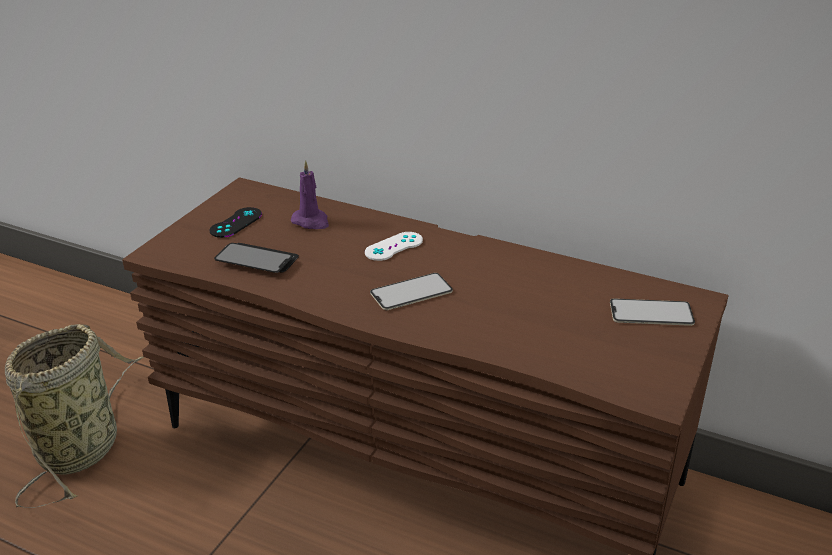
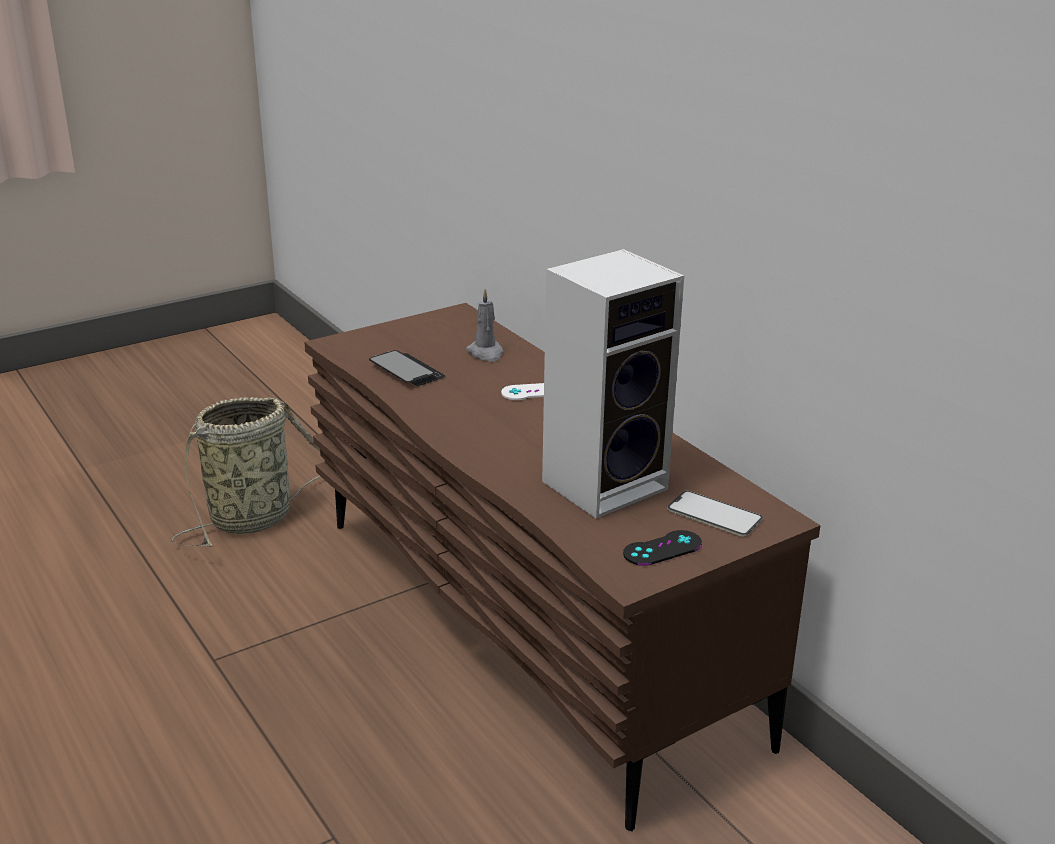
camera: 30 degrees right, 5 degrees down
black game controller [210,207,262,238] -> black game controller moved to [623,530,702,566]
purple candle [291,160,329,229] -> grey candle [466,289,503,362]
phone [370,273,453,310] -> none
none -> speaker [542,249,684,519]

